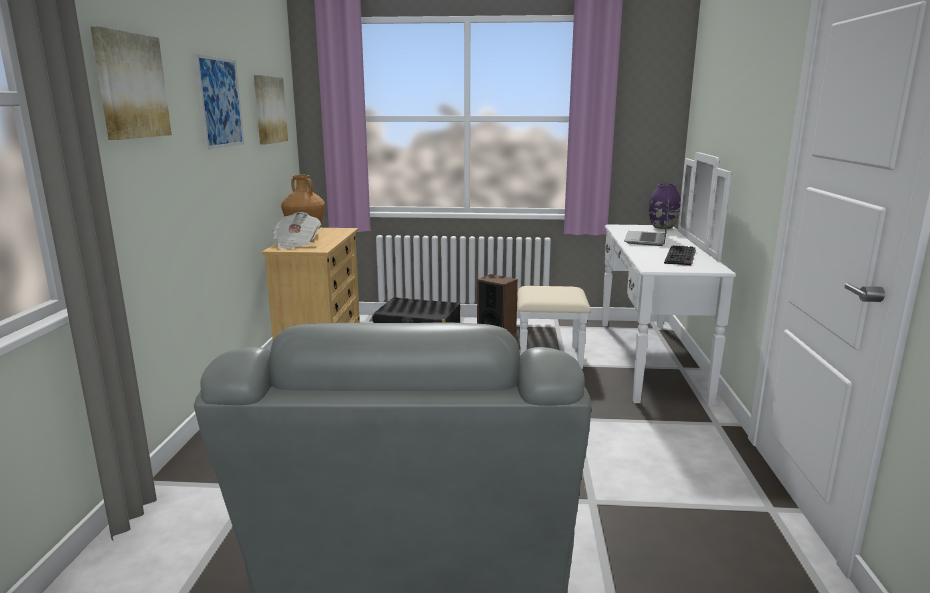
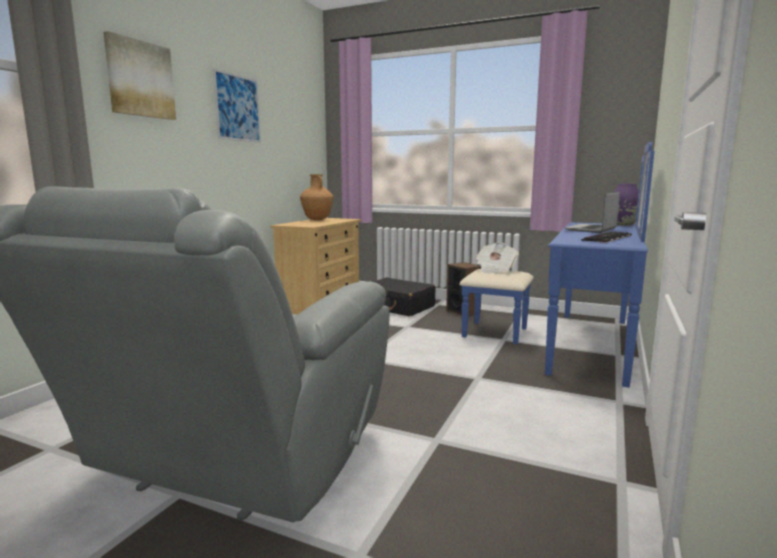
camera: 20 degrees right, 5 degrees down
picture [254,75,288,144] -> none
newspaper [272,212,321,249] -> newspaper moved to [476,243,519,274]
white dresser [518,152,736,406] -> blue dresser [460,142,655,388]

